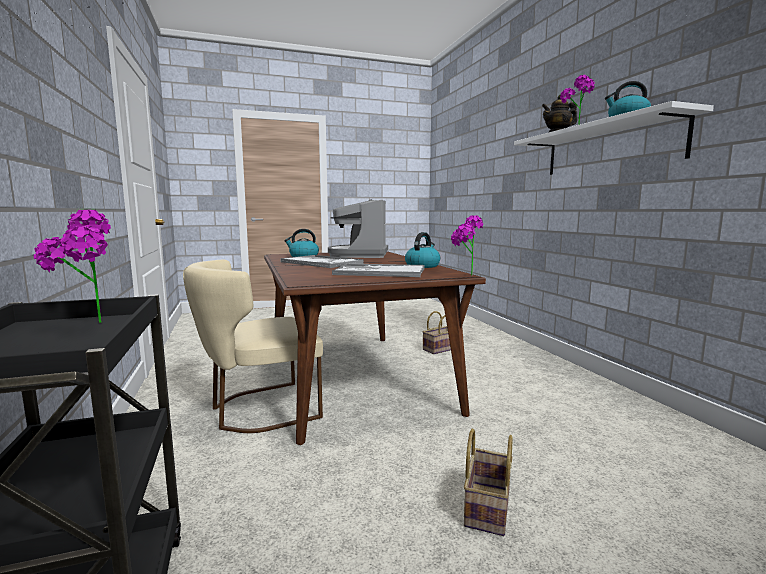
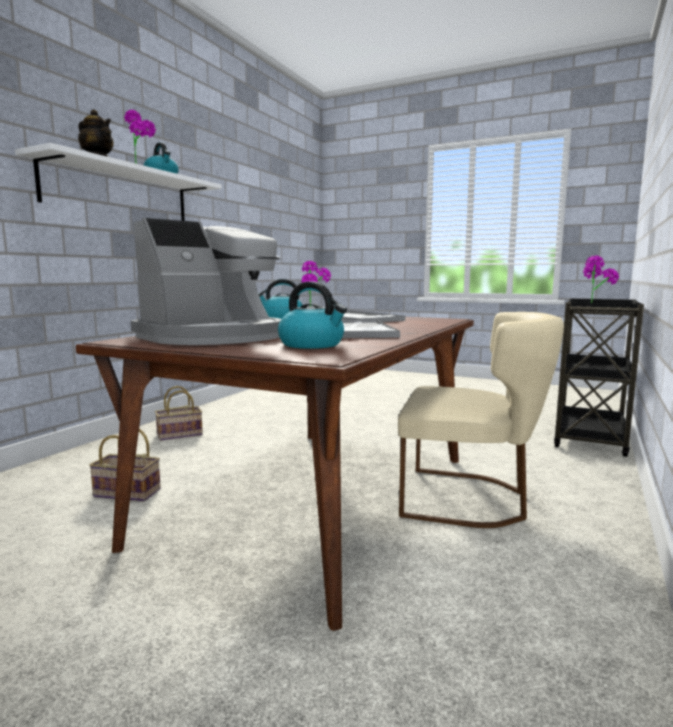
camera: 135 degrees left, 0 degrees up
basket [464,428,513,536] -> basket moved to [155,386,203,441]

